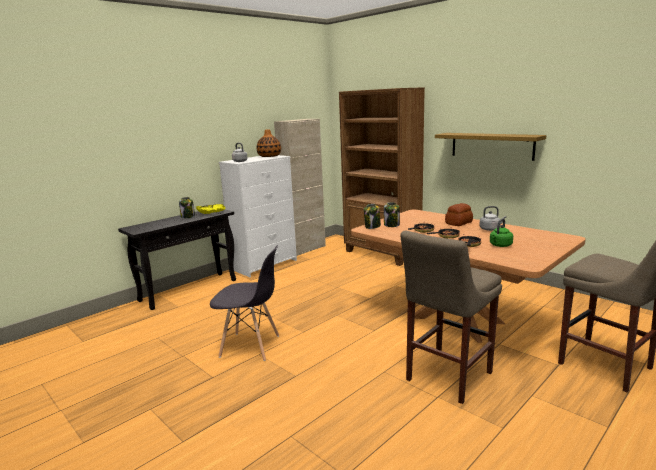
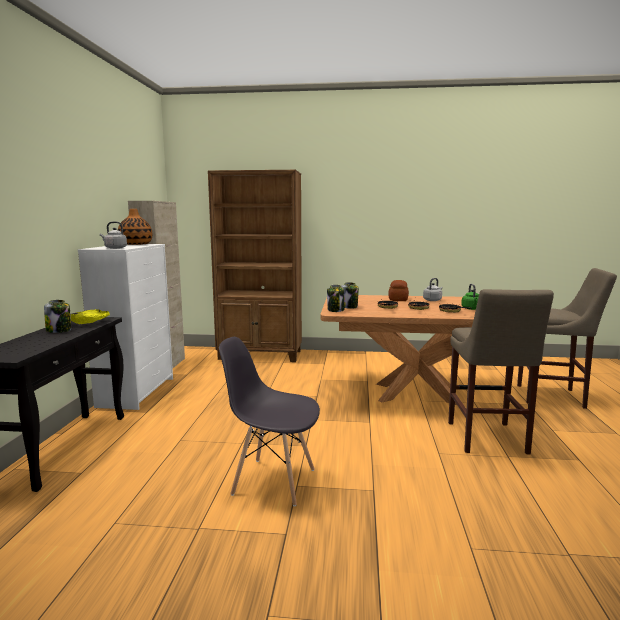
camera: 40 degrees left, 5 degrees down
grey chair [210,245,279,361] -> grey chair turned 135 degrees counterclockwise [219,337,320,507]
shelf [435,133,546,161] -> none

